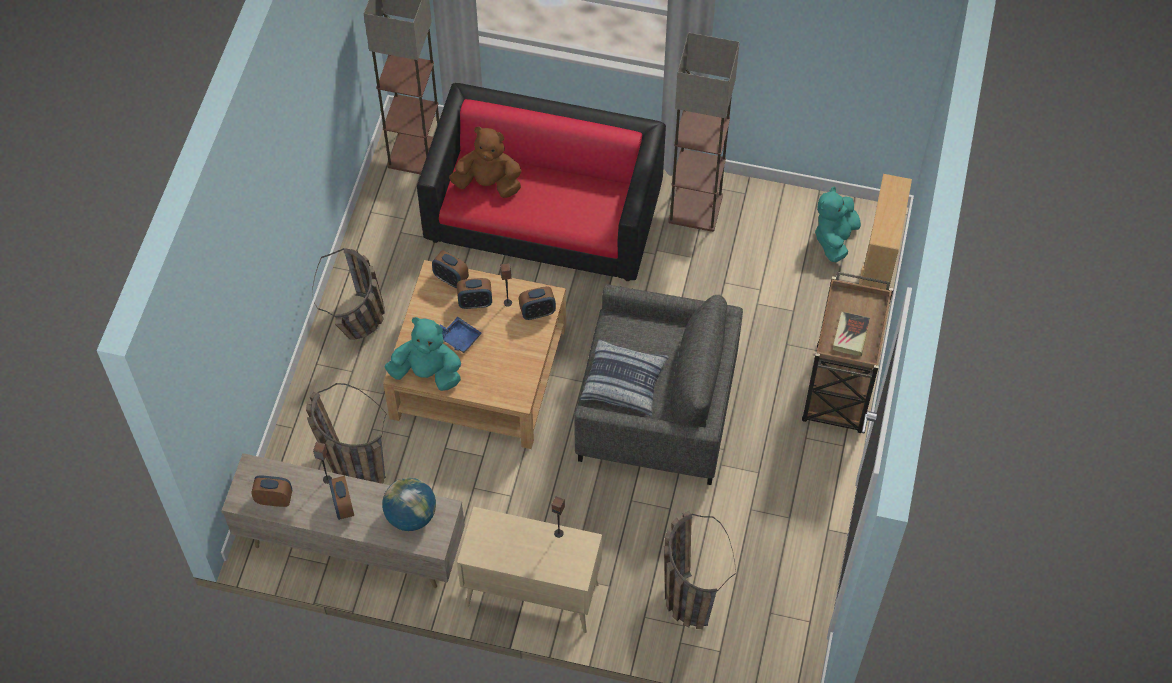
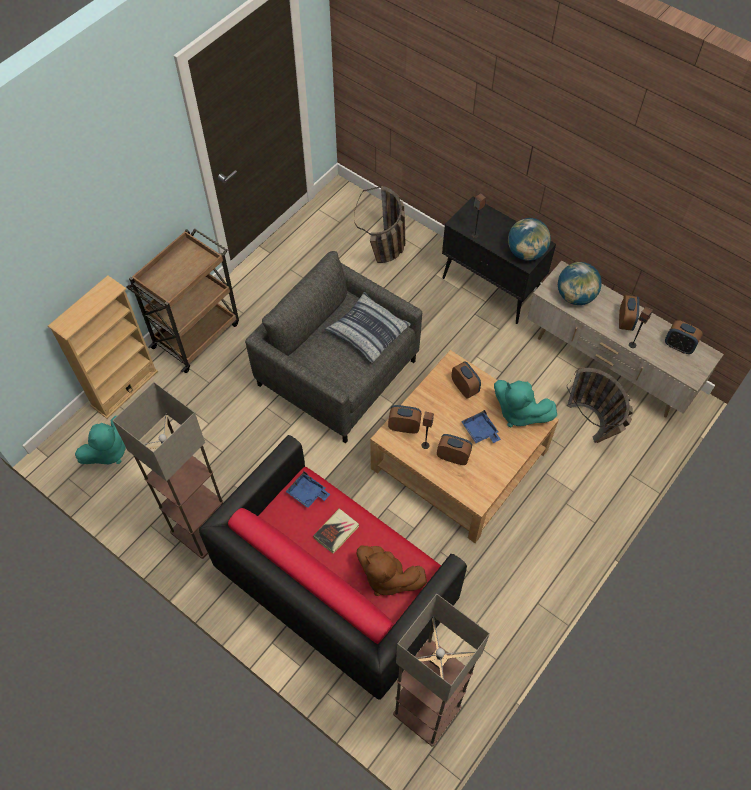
camera: 155 degrees left, 0 degrees up
basket [312,248,385,340] -> none
alarm clock [432,251,469,288] -> alarm clock moved to [452,361,481,399]
beige cabinet [457,507,602,633] -> black cabinet [442,196,556,324]
book [833,312,870,356] -> book moved to [313,508,359,554]
none -> blue tray [285,471,330,508]
none -> globe [508,218,551,261]

